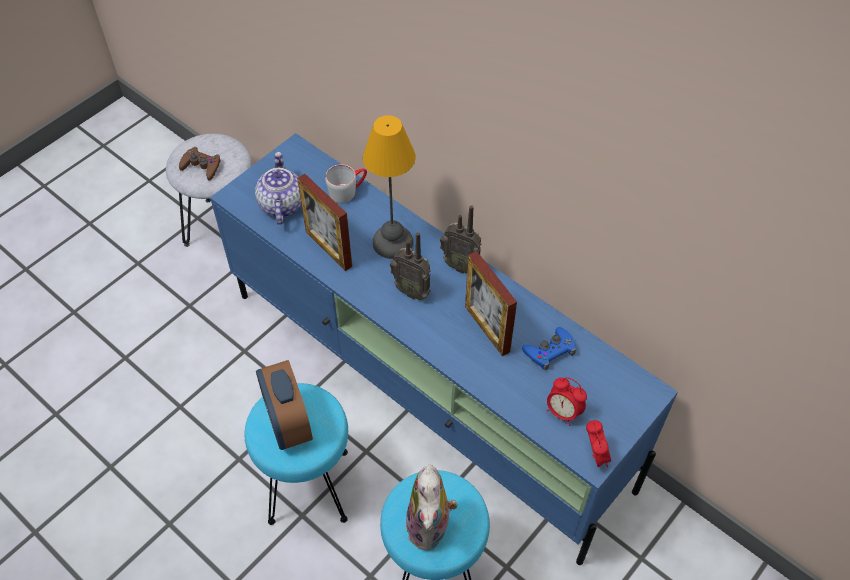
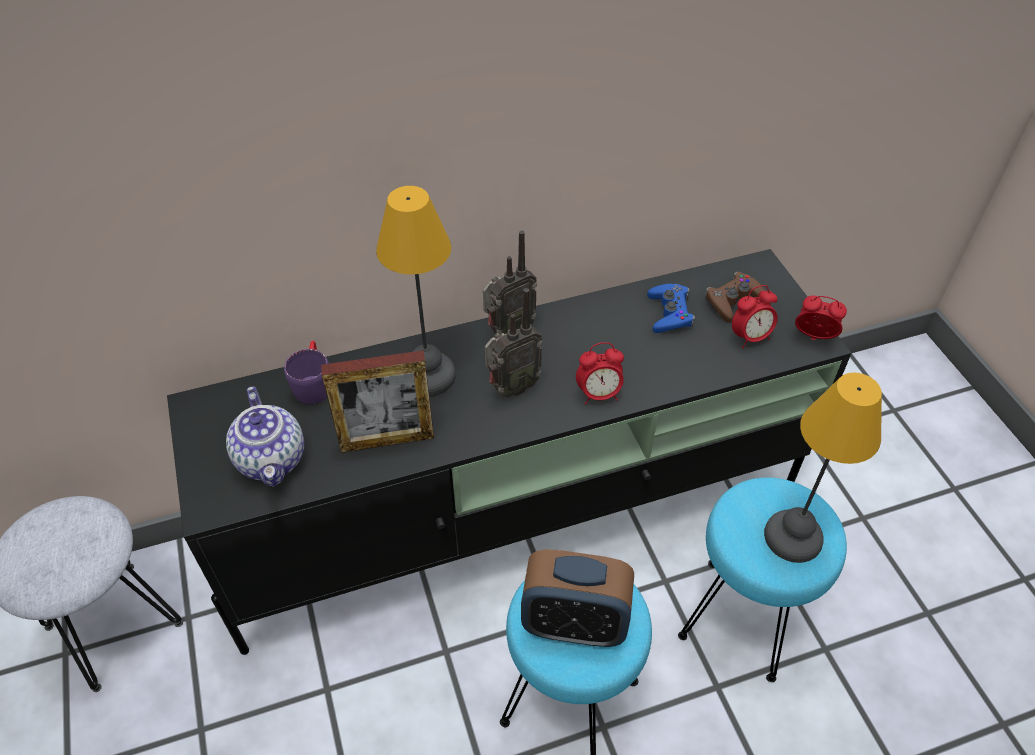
camera: 60 degrees left, 5 degrees down
brown game controller [179,147,221,181] -> brown game controller moved to [705,272,765,323]
blue tv stand [210,133,678,565] -> black tv stand [167,249,851,655]
teapot [255,152,302,225] -> teapot turned 135 degrees counterclockwise [226,386,304,487]
grey mug [325,165,367,203] -> purple mug [284,341,329,404]
plush toy [406,465,458,551] -> table lamp [764,373,882,563]
picture frame [465,251,517,356] -> none
none -> alarm clock [576,342,624,405]

